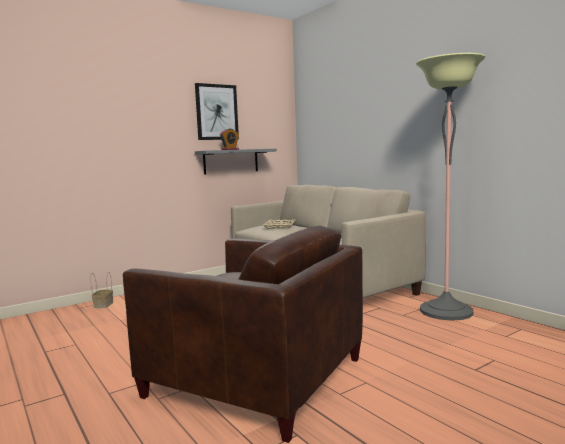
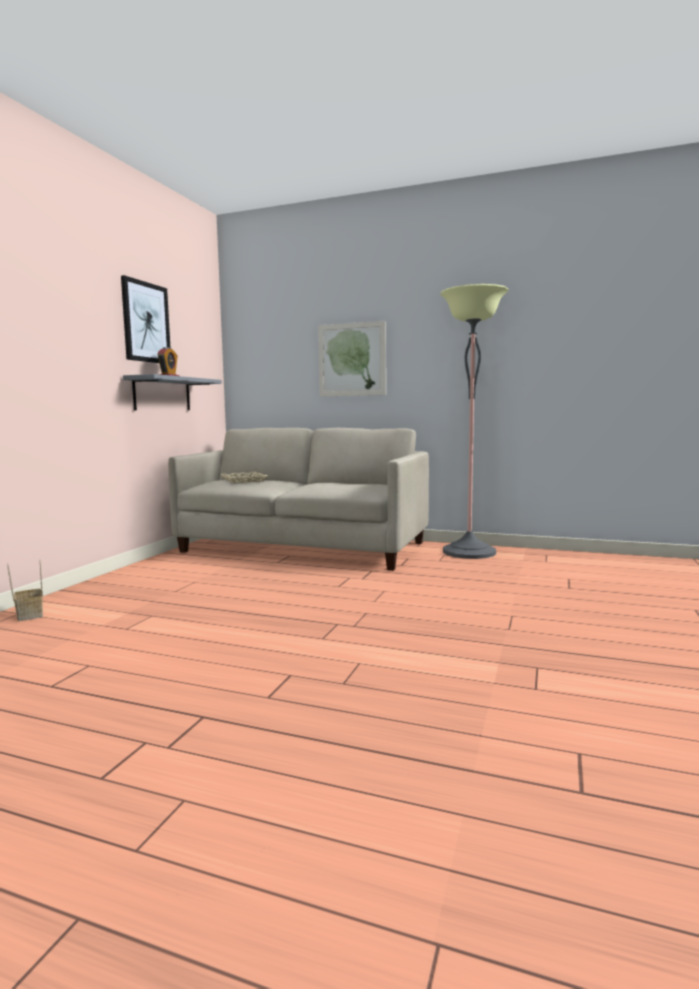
camera: 35 degrees left, 0 degrees up
brown armchair [123,226,363,443] -> none
none -> picture [318,321,386,397]

